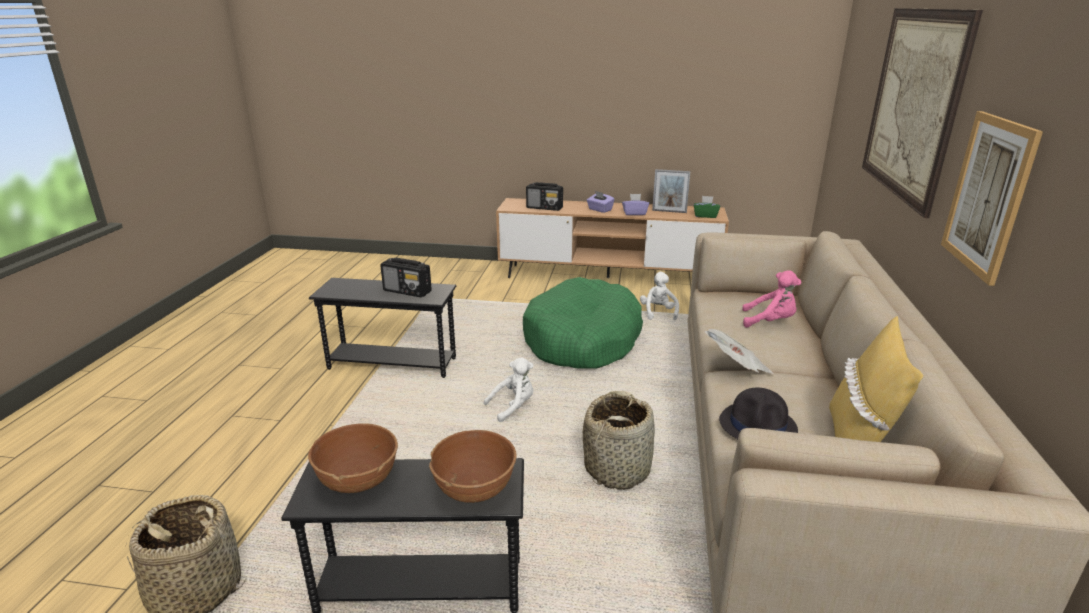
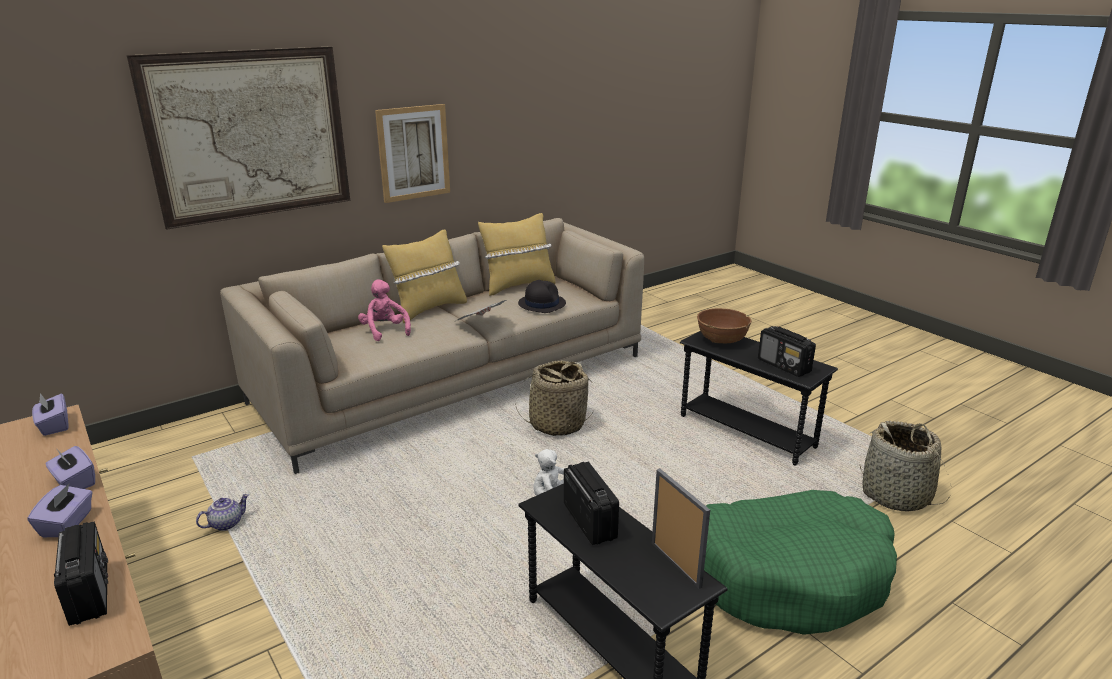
camera: 135 degrees left, 0 degrees up
brown bowl [308,423,398,493] -> radio [758,326,816,377]
green dog bed [523,277,643,369] -> green dog bed moved to [704,490,897,635]
white plush toy [640,272,679,320] -> teapot [196,494,249,531]
picture frame [652,169,691,213] -> picture frame moved to [652,468,710,589]
green tissue box [694,196,720,218] -> purple tissue box [32,393,69,436]
none -> yellow pillow [382,229,467,323]

